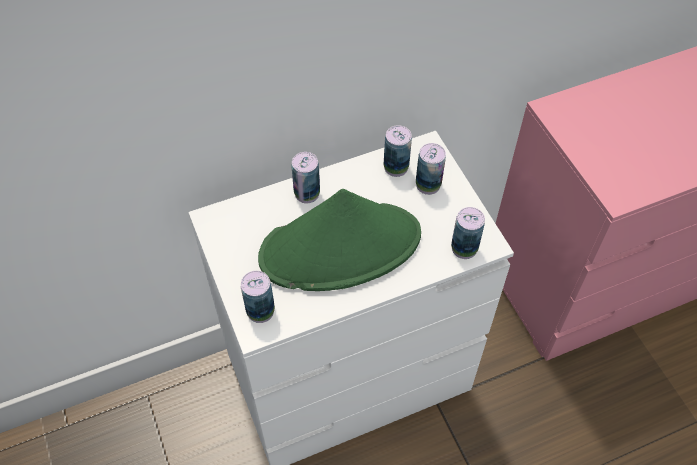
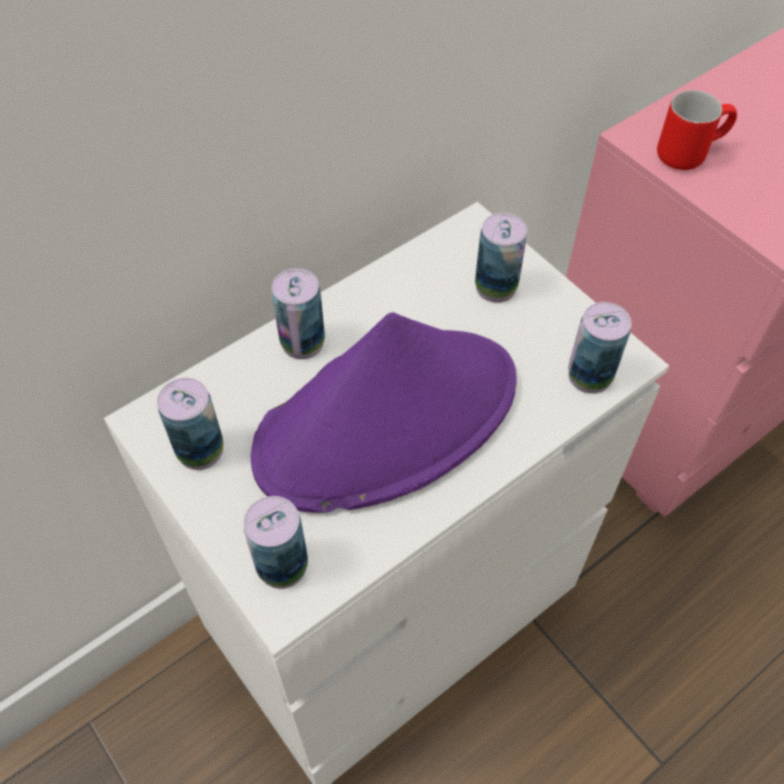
camera: 15 degrees left, 0 degrees up
green hat [258,189,421,291] -> purple hat [250,312,517,513]
can [384,125,412,177] -> can moved to [157,378,223,470]
none -> red mug [657,90,737,170]

